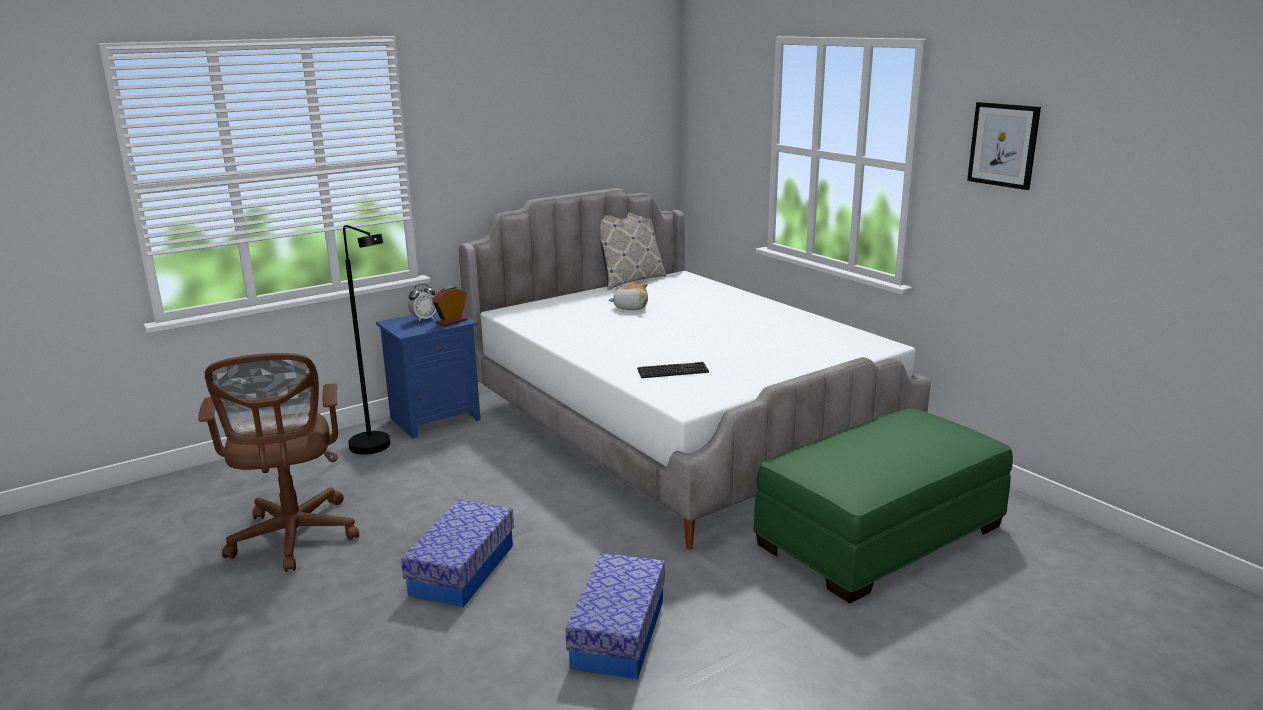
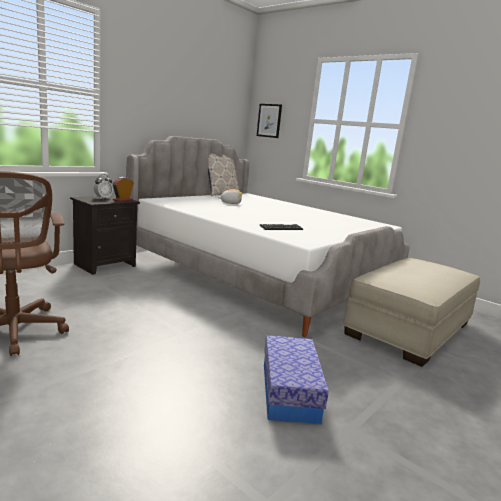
camera: 15 degrees left, 5 degrees down
black floor lamp [343,225,390,455] -> none
blue nightstand [376,310,481,439] -> black nightstand [70,195,140,275]
storage box [401,500,514,607] -> none
green ottoman [753,408,1013,603] -> beige ottoman [343,258,480,367]
picture [967,102,1041,190] -> picture moved to [257,104,282,138]

